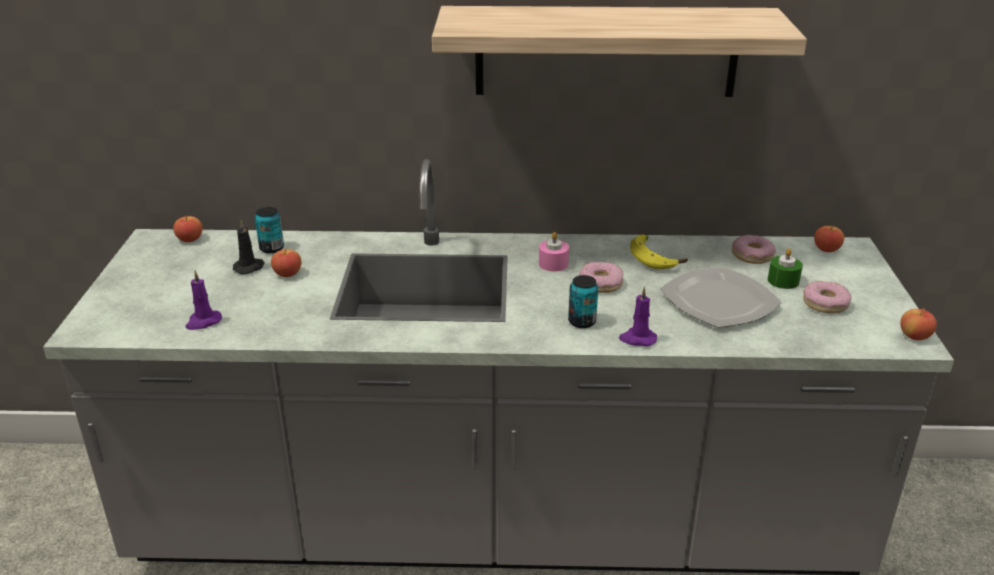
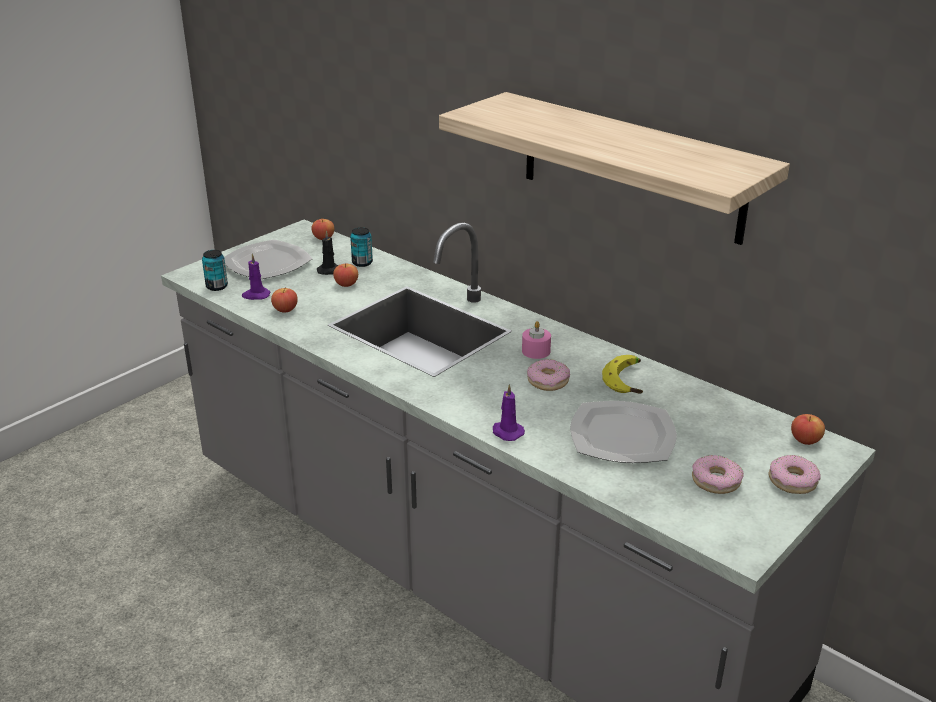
camera: 40 degrees right, 0 degrees up
can [568,275,598,328] -> can moved to [202,250,228,291]
donut [732,235,776,264] -> donut moved to [768,455,821,494]
green candle [768,248,803,289] -> none
apple [900,308,937,340] -> apple moved to [271,287,298,313]
none -> plate [224,239,313,279]

